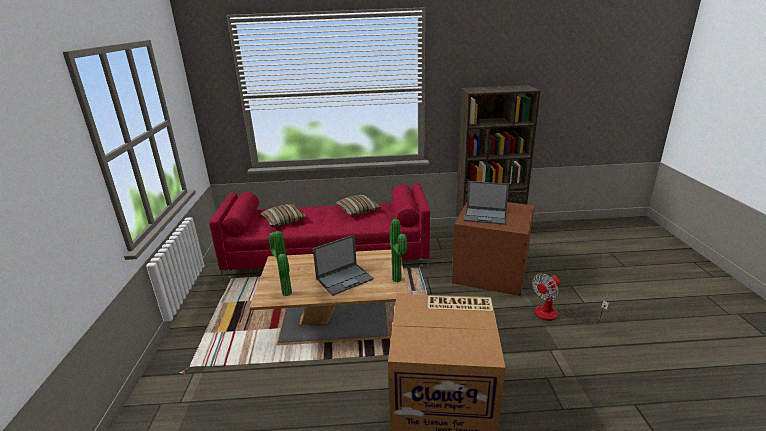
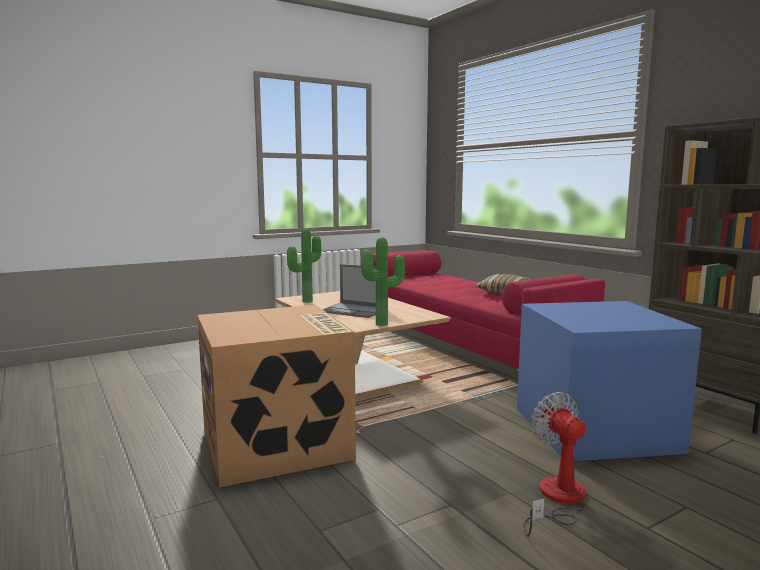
camera: 60 degrees right, 15 degrees down
pillow [260,204,306,227] -> none
brown storage box [452,202,534,296] -> blue storage box [517,301,702,461]
laptop [464,181,509,225] -> none
fan [532,274,609,324] -> fan turned 45 degrees clockwise [523,392,586,537]

